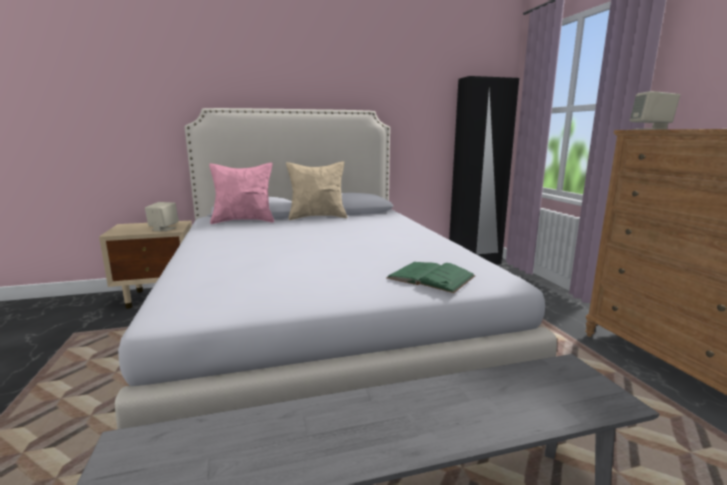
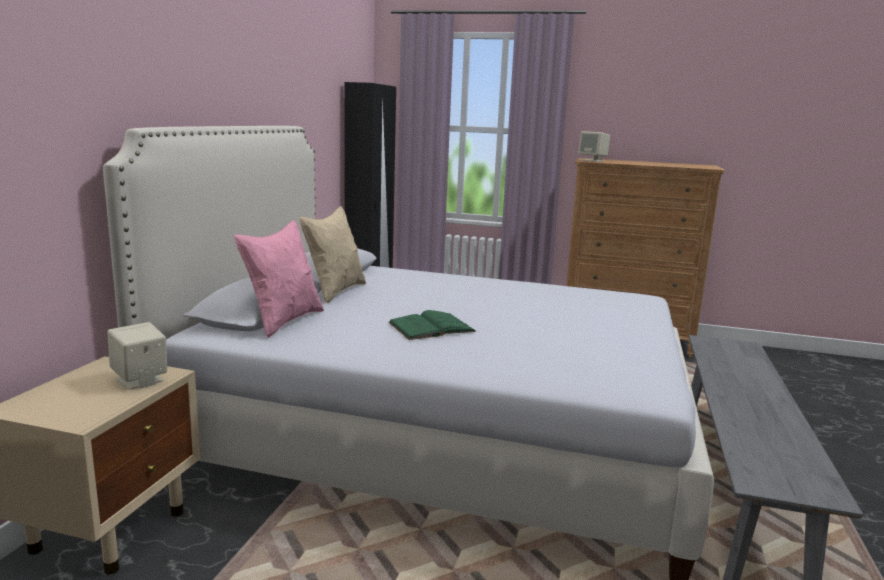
camera: 60 degrees left, 0 degrees up
green book [387,262,476,293] -> green book moved to [388,310,476,340]

